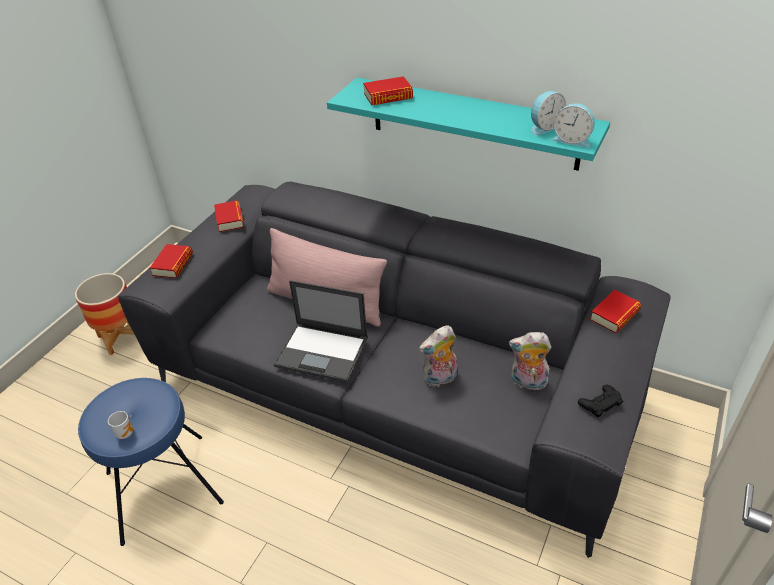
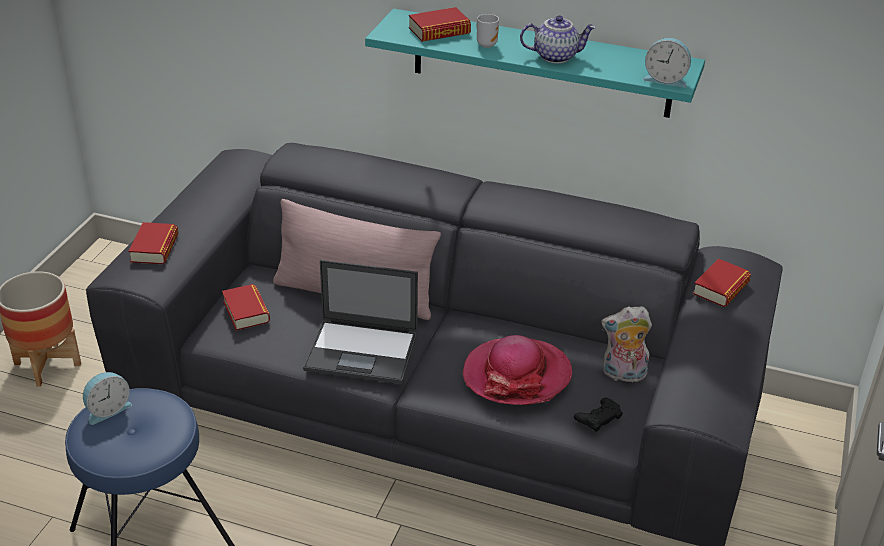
camera: 10 degrees left, 5 degrees down
mug [108,411,133,439] -> mug moved to [476,14,499,48]
book [214,201,244,232] -> book moved to [222,284,270,331]
plush toy [419,325,457,388] -> hat [463,335,572,405]
alarm clock [531,91,566,136] -> alarm clock moved to [83,372,132,425]
black game controller [578,385,623,417] -> black game controller moved to [574,398,623,432]
none -> teapot [520,15,596,63]

